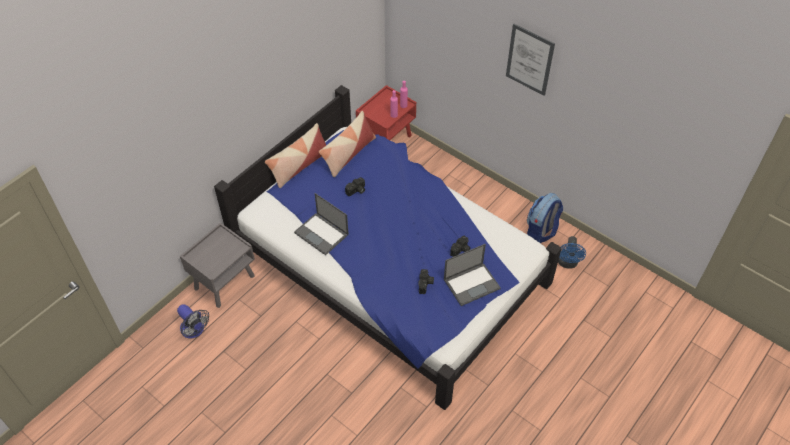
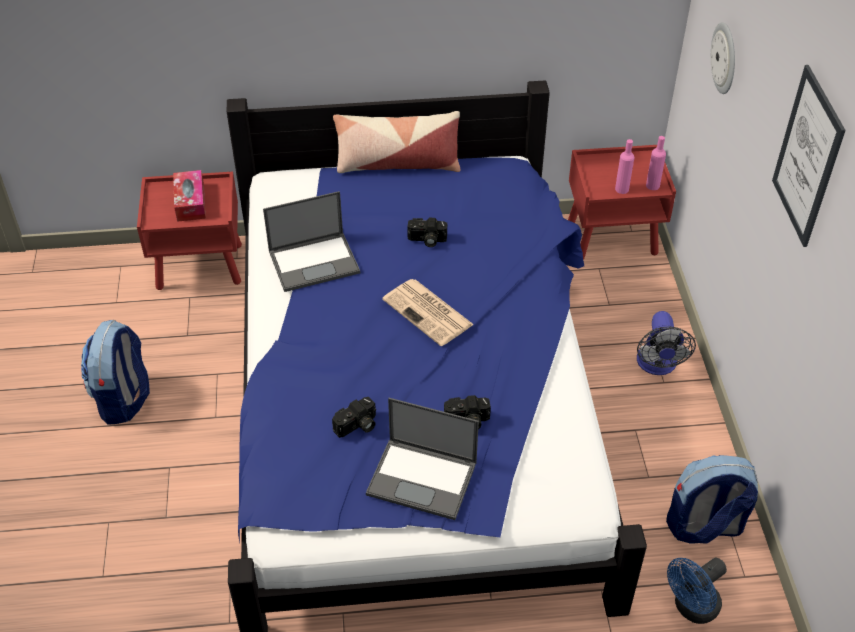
camera: 45 degrees right, 5 degrees down
fan [177,304,209,338] -> fan moved to [637,311,696,375]
grey nightstand [180,223,255,308] -> red nightstand [137,172,242,290]
laptop [294,193,349,256] -> laptop turned 105 degrees counterclockwise [263,191,360,292]
pillow [319,111,376,177] -> none
none -> backpack [81,320,150,425]
none -> tissue box [173,170,206,222]
none -> newspaper [382,279,474,346]
none -> wall clock [711,22,735,94]

